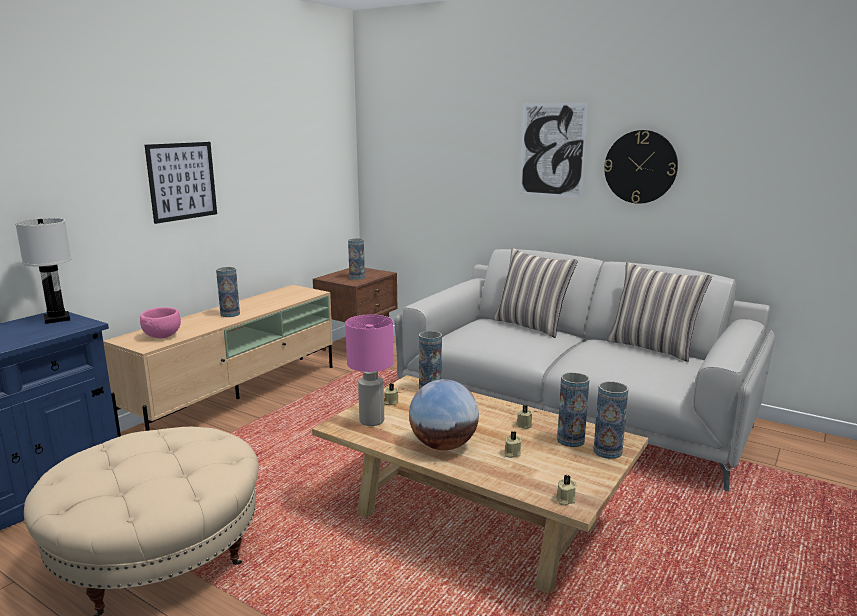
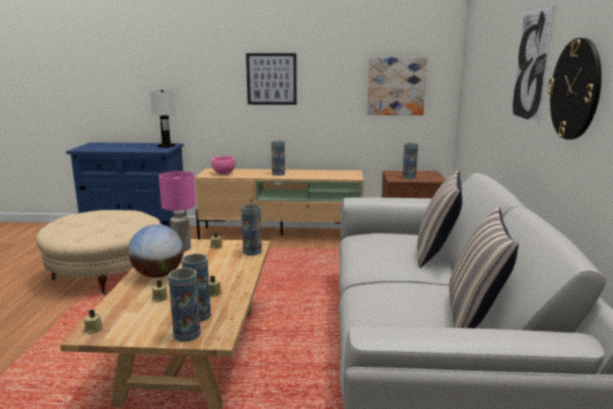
camera: 60 degrees right, 0 degrees up
none -> picture [368,57,427,115]

